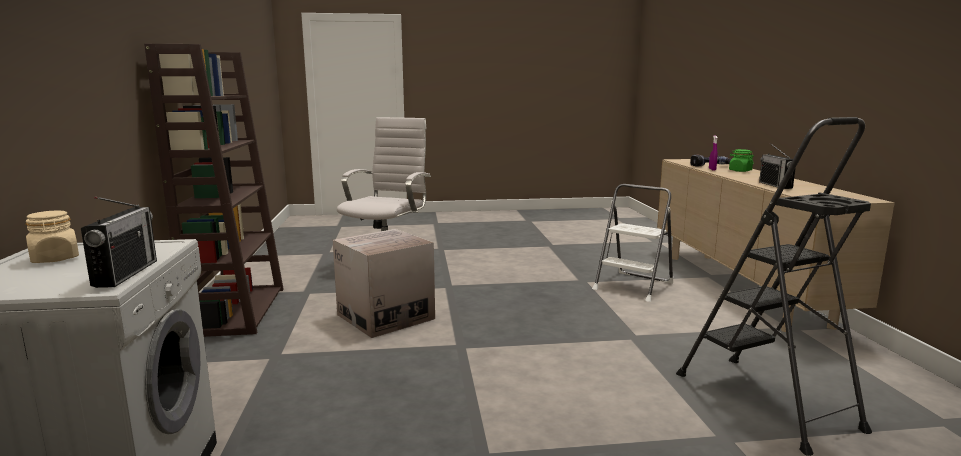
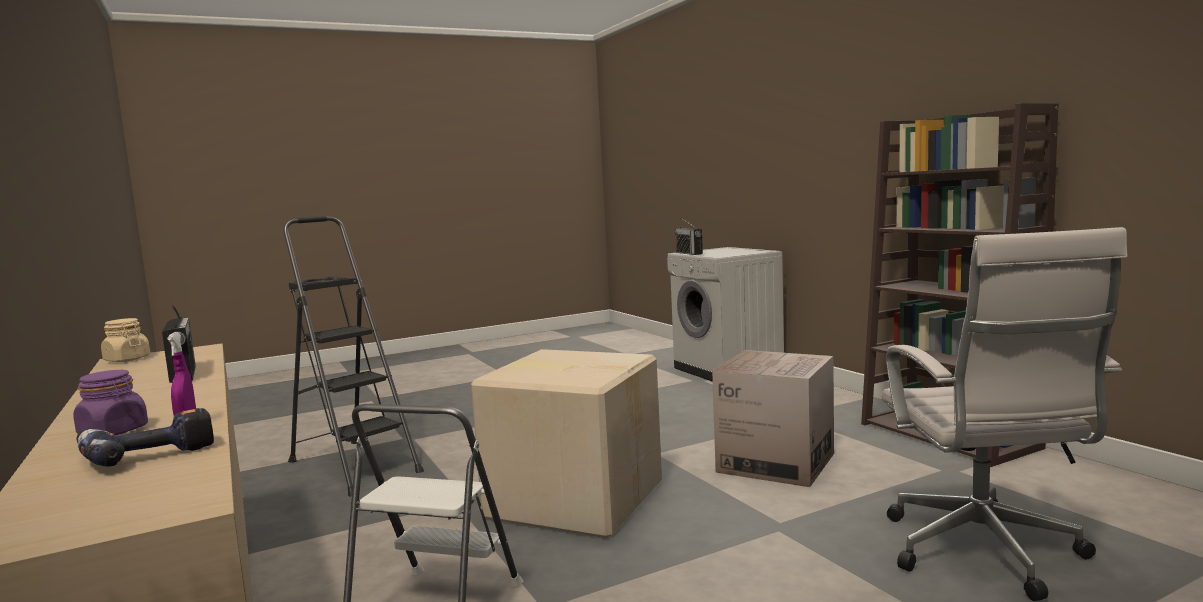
camera: 160 degrees right, 5 degrees down
beige jar [25,210,79,263] -> beige jar moved to [101,318,150,362]
green jar [729,149,754,172] -> purple jar [73,370,148,435]
none -> cardboard box [471,349,662,538]

